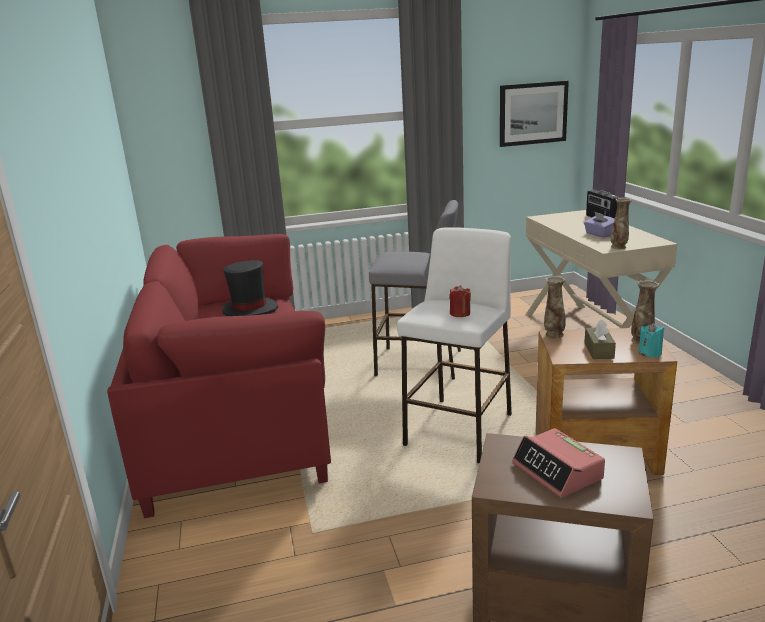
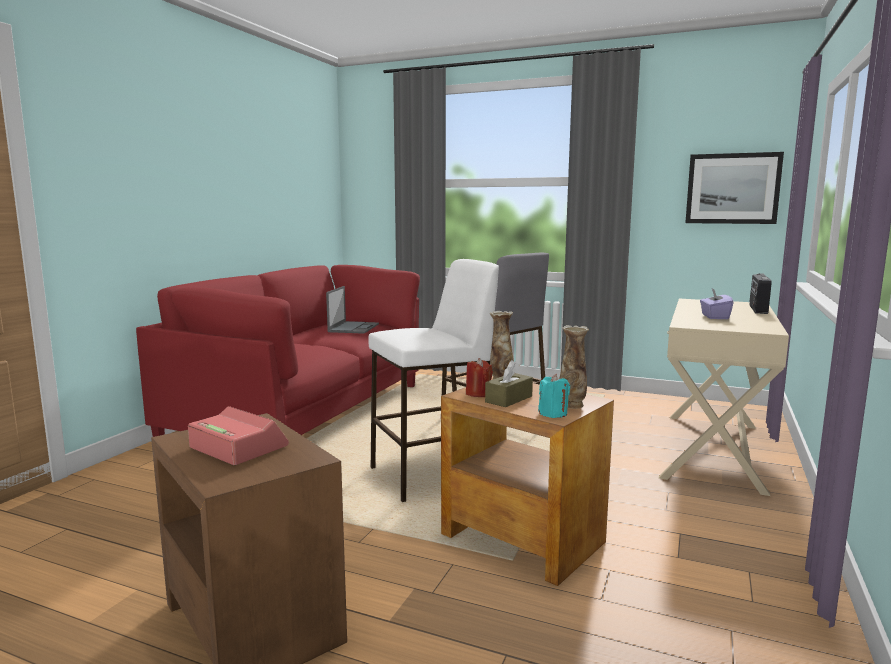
camera: 35 degrees right, 10 degrees down
black hat [222,260,278,316] -> laptop [326,286,379,334]
red candle [449,285,471,317] -> red candle moved to [466,358,493,397]
alarm clock [512,428,605,498] -> alarm clock turned 120 degrees clockwise [188,406,289,465]
vase [611,197,633,249] -> none

